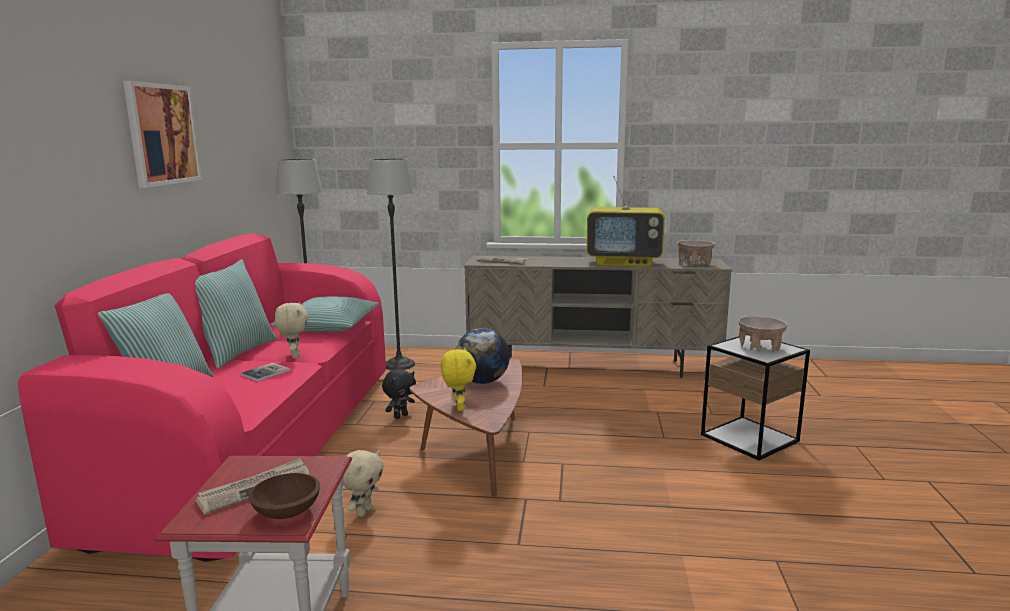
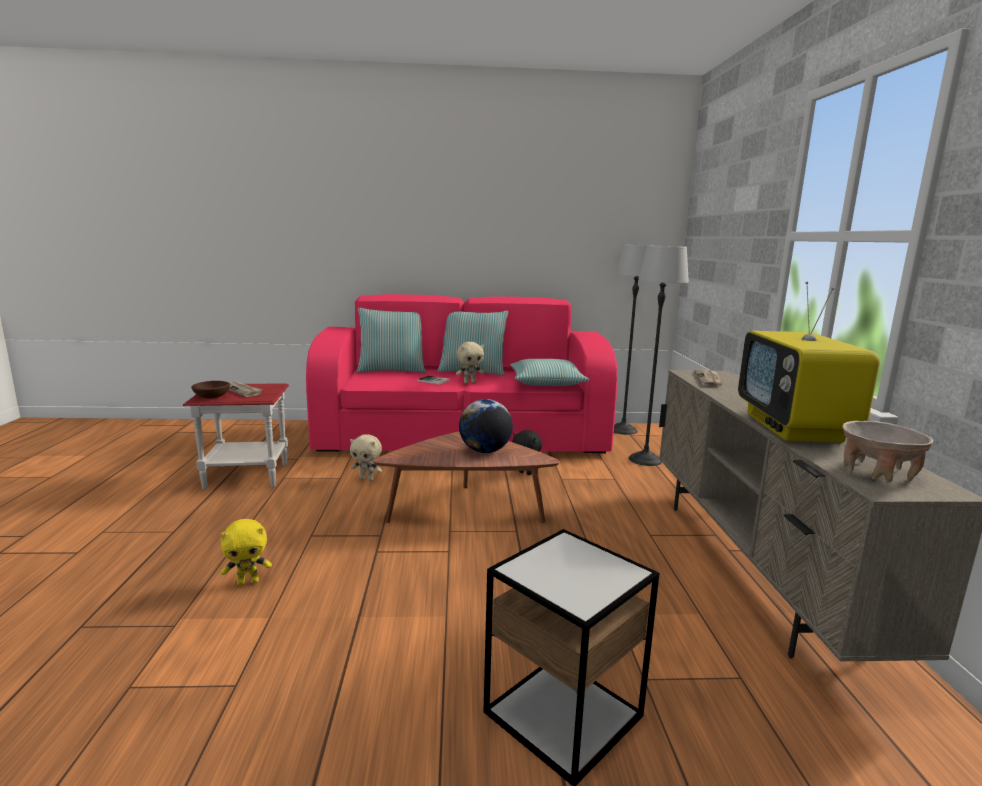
camera: 80 degrees right, 0 degrees up
picture [123,81,202,188] -> none
yellow plush toy [441,348,477,411] -> yellow plush toy moved to [220,519,272,586]
beige bowl [738,316,788,352] -> none

